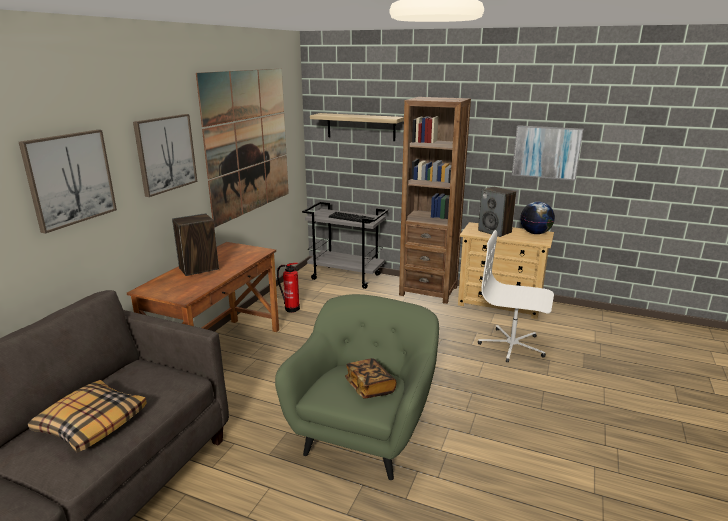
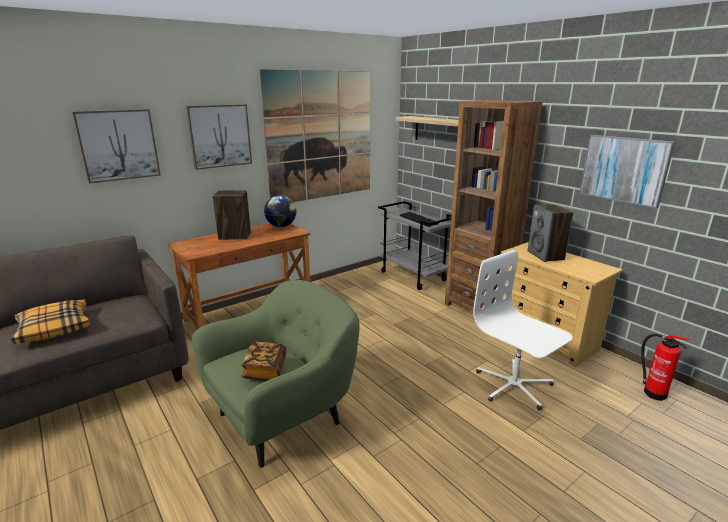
camera: 30 degrees right, 0 degrees up
fire extinguisher [277,263,300,313] -> fire extinguisher moved to [641,334,689,401]
globe [520,202,555,234] -> globe moved to [264,195,296,227]

